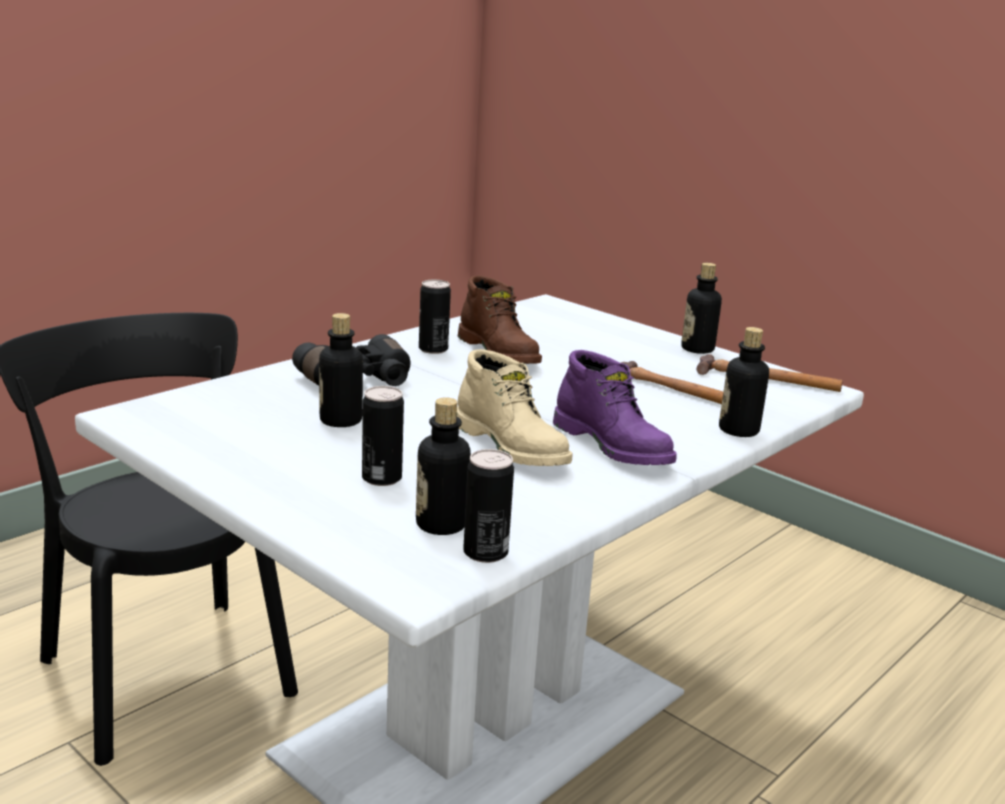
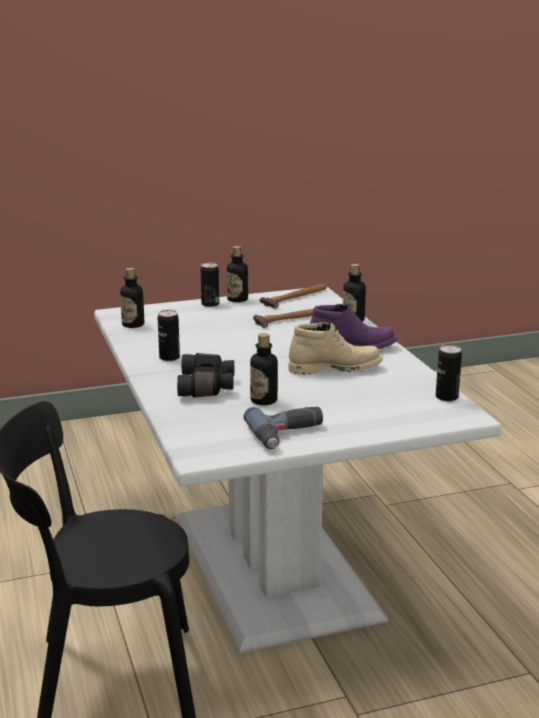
camera: 60 degrees left, 0 degrees up
can [362,386,404,486] -> can moved to [201,262,219,307]
bottle [416,397,471,535] -> bottle moved to [120,268,144,328]
brown boot [458,276,542,364] -> none
none -> power drill [244,407,323,449]

